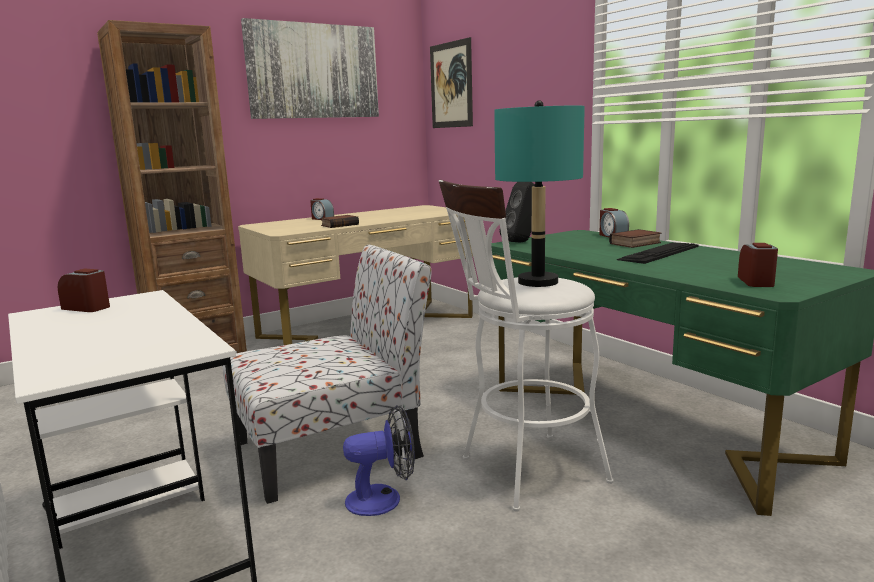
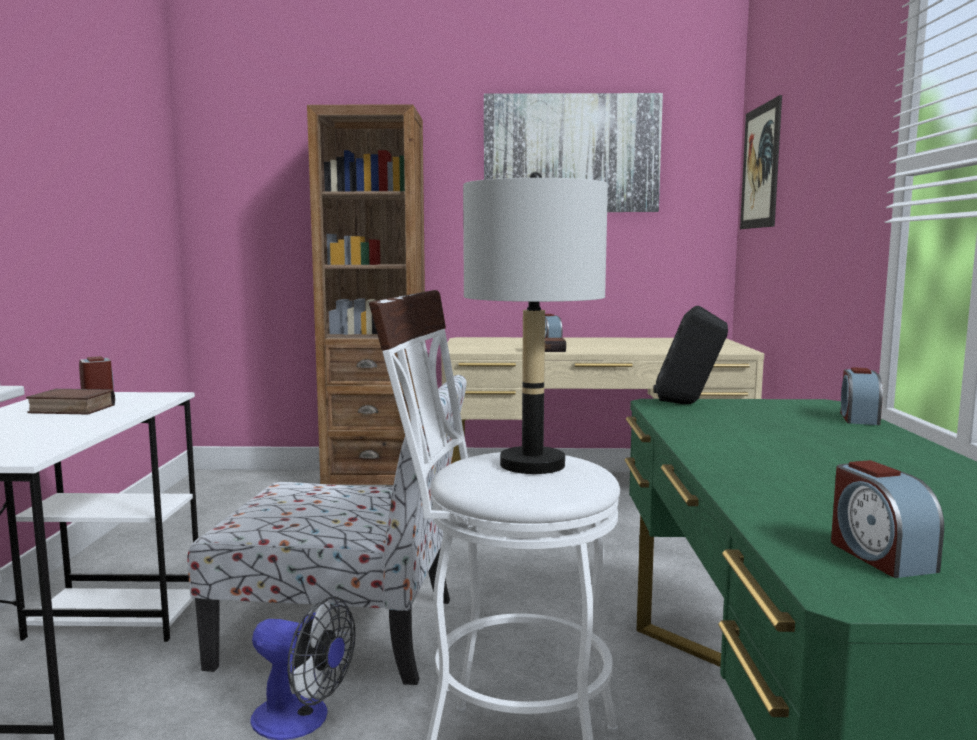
camera: 35 degrees right, 5 degrees down
turquoise table lamp [494,100,585,287] -> grey table lamp [463,172,608,474]
book [609,229,661,248] -> book moved to [26,389,115,414]
keyboard [617,242,699,264] -> none
alarm clock [738,243,778,287] -> alarm clock turned 120 degrees clockwise [831,460,944,578]

